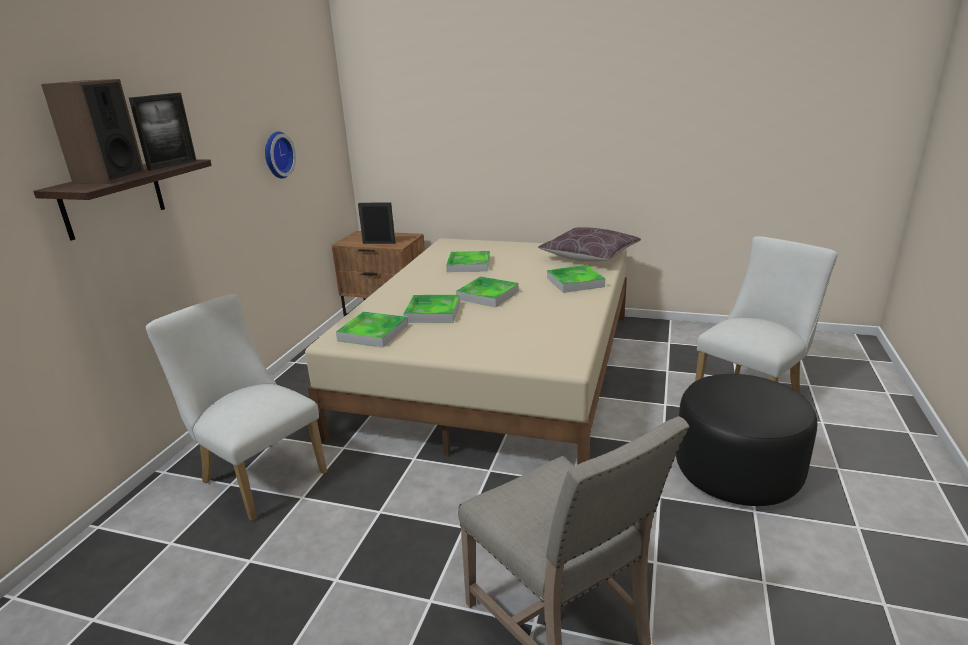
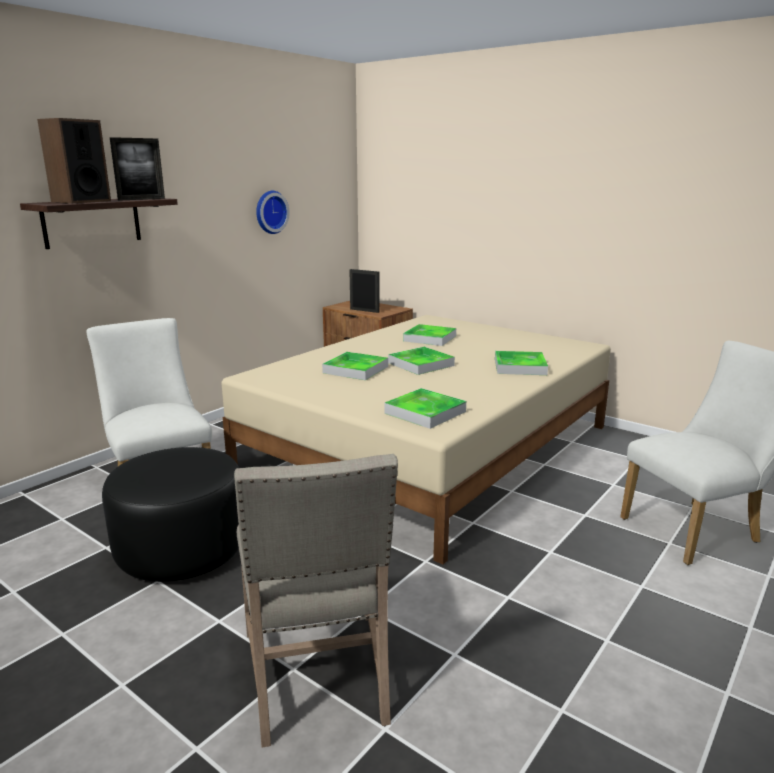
camera: 20 degrees right, 5 degrees down
tray [336,312,408,348] -> tray moved to [384,388,466,429]
brown pillow [538,227,641,262] -> none
black ottoman [676,374,817,506] -> black ottoman moved to [102,447,239,582]

